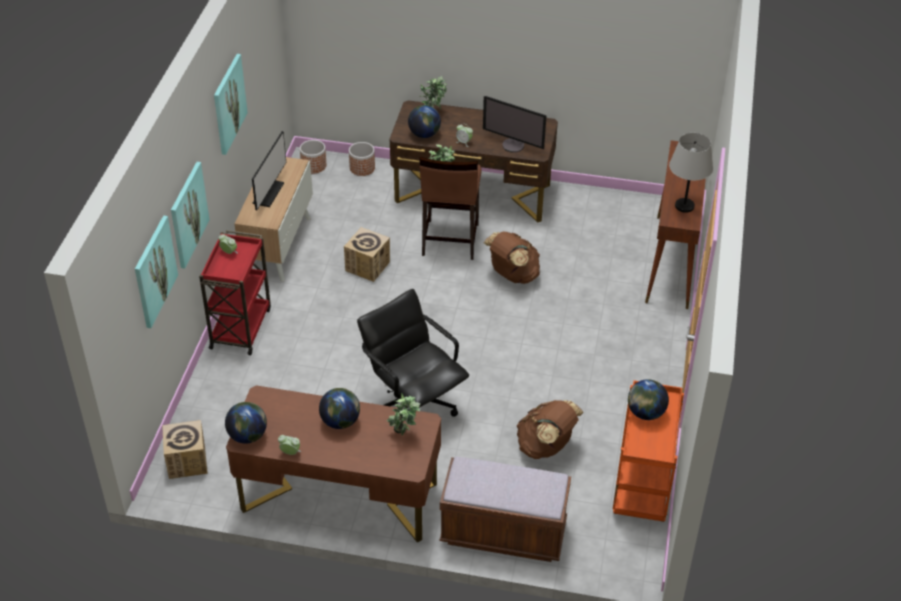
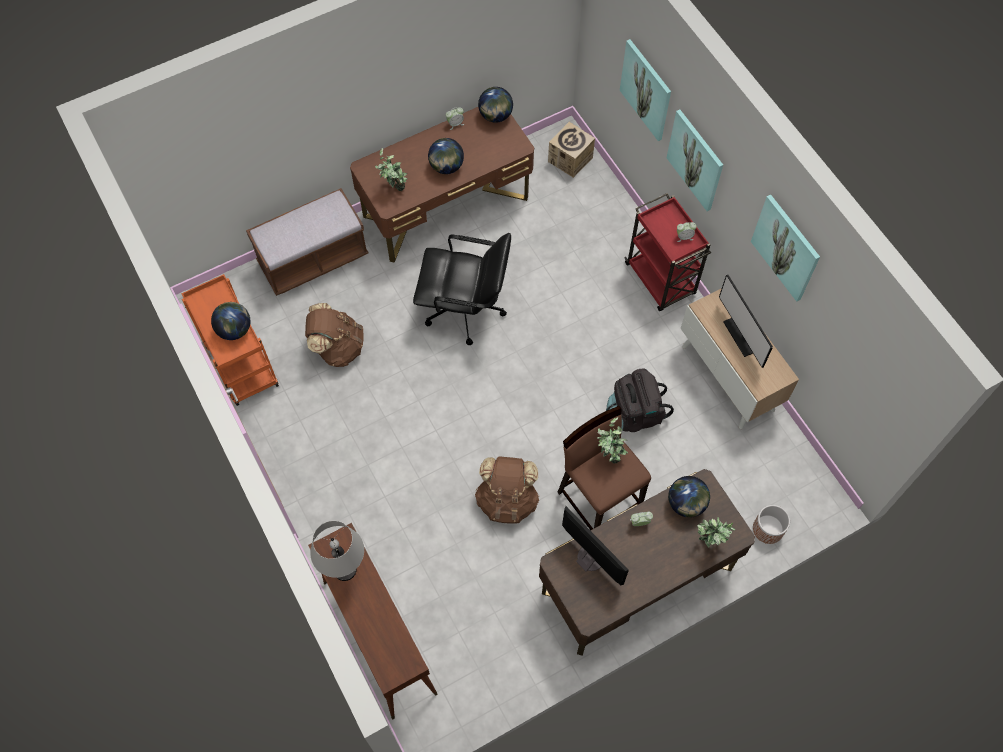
camera: 140 degrees right, 20 degrees up
planter [300,140,327,173] -> none
cardboard box [344,227,390,282] -> black backpack [606,368,674,432]
monitor [483,96,546,153] -> monitor turned 60 degrees clockwise [562,506,629,585]

